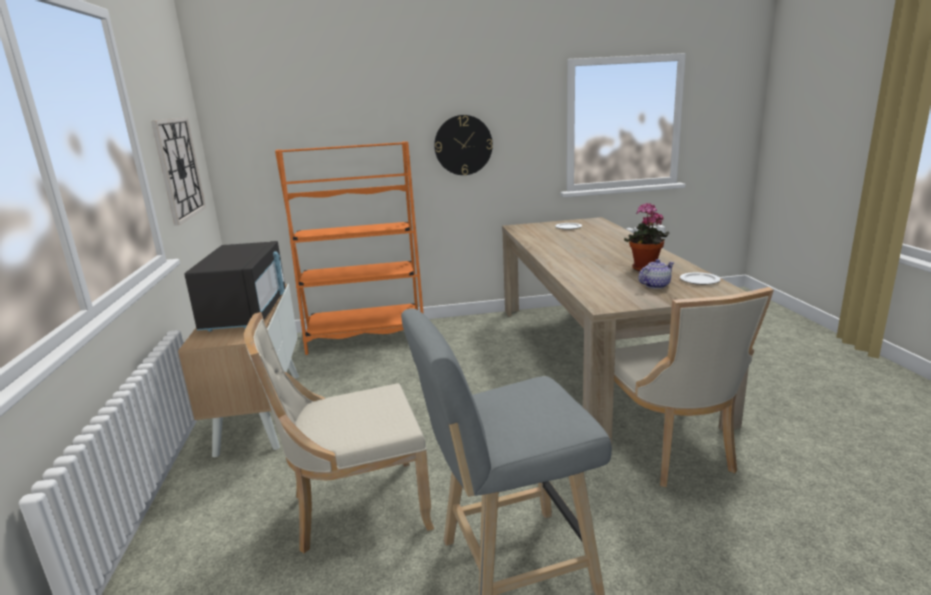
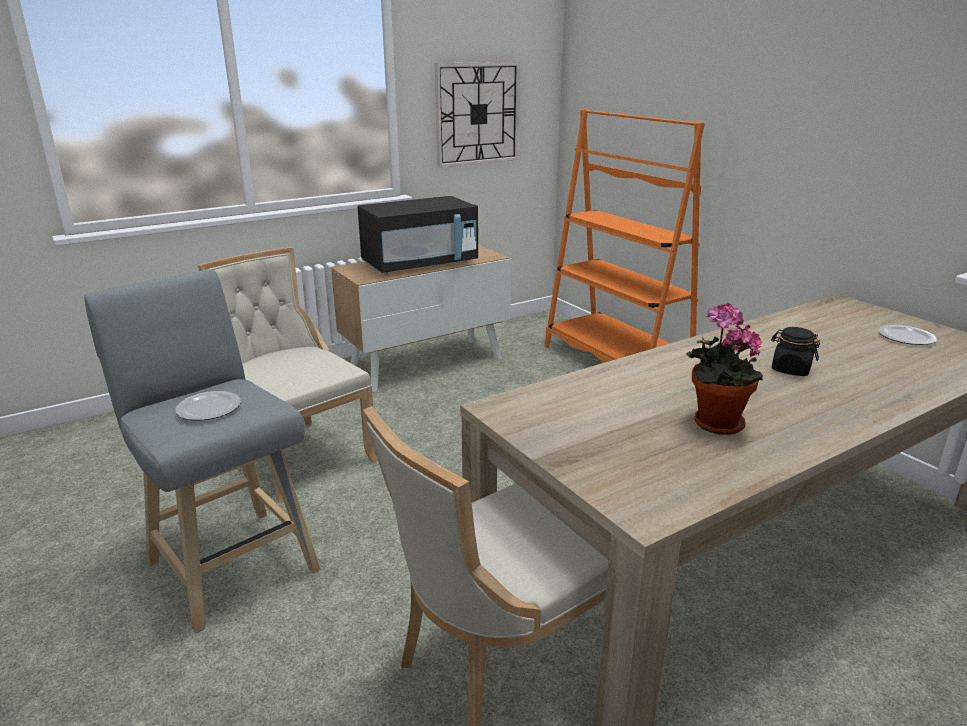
camera: 65 degrees right, 5 degrees up
wall clock [434,115,493,175] -> none
teapot [639,259,674,289] -> none
plate [680,272,720,285] -> plate moved to [175,391,241,420]
none -> black jar [771,327,820,376]

